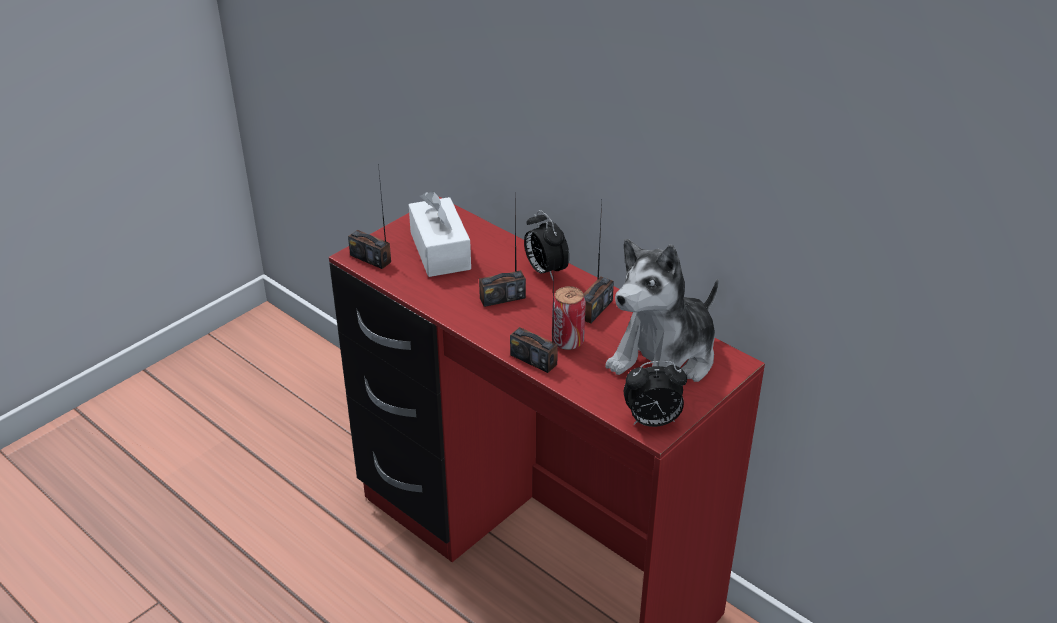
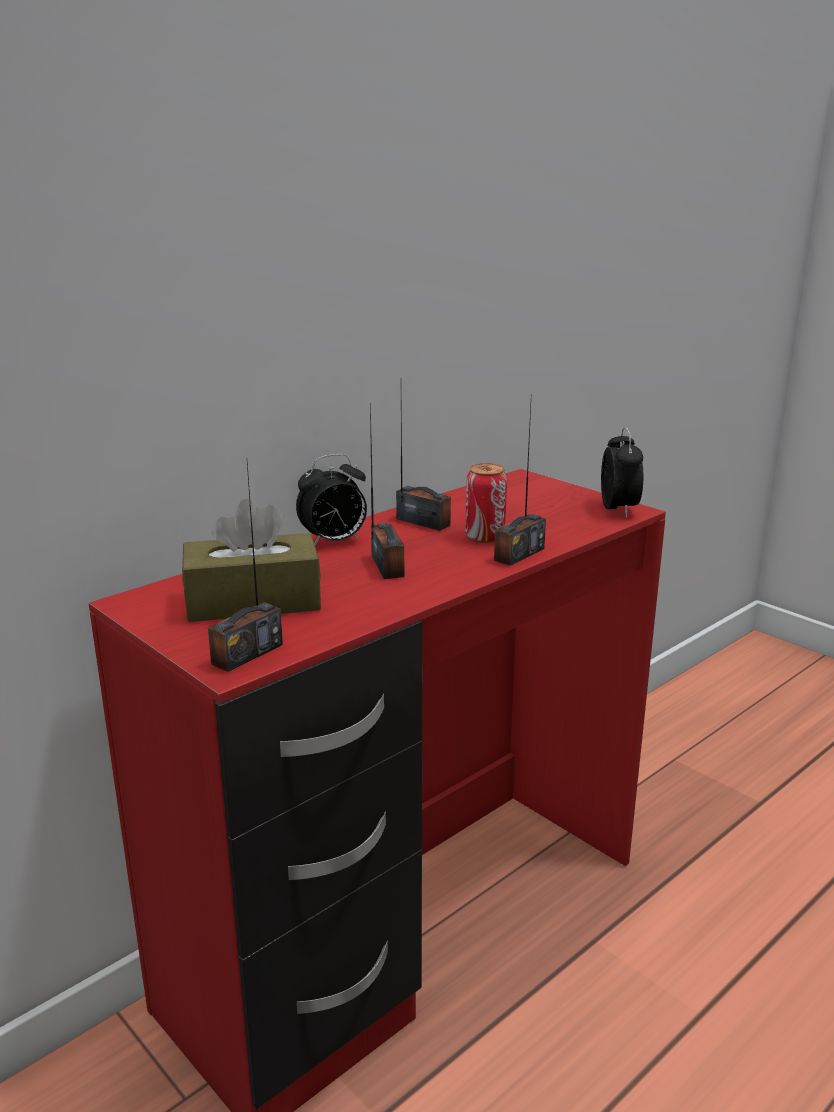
camera: 85 degrees left, 15 degrees down
white tissue box [409,191,471,277] -> brown tissue box [182,499,321,622]
plush toy [605,239,719,382] -> none

